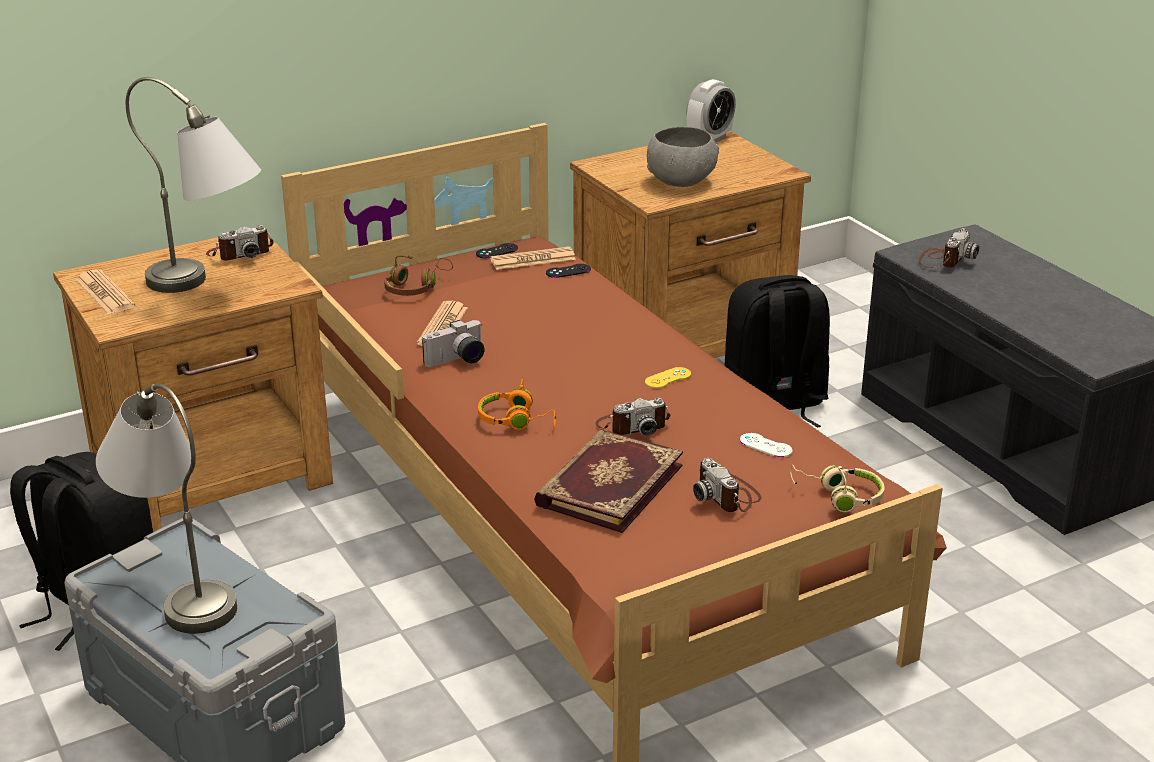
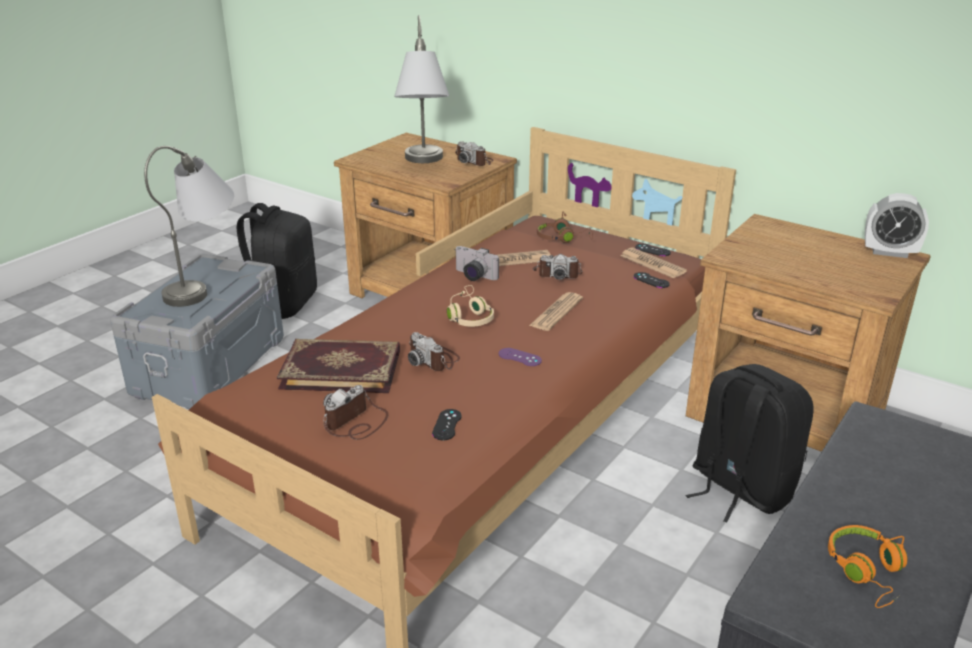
camera: 65 degrees right, 0 degrees up
newspaper [76,269,136,315] -> newspaper moved to [529,292,583,331]
orange headphones [478,379,556,430] -> orange headphones moved to [828,525,907,608]
yellow game controller [645,367,691,389] -> purple game controller [499,348,542,366]
grey bowl [647,127,719,187] -> none
white game controller [740,433,792,458] -> black game controller [432,409,462,441]
beige headphones [790,464,885,512] -> beige headphones moved to [447,285,494,327]
camera [919,228,979,268] -> camera moved to [533,254,583,280]

